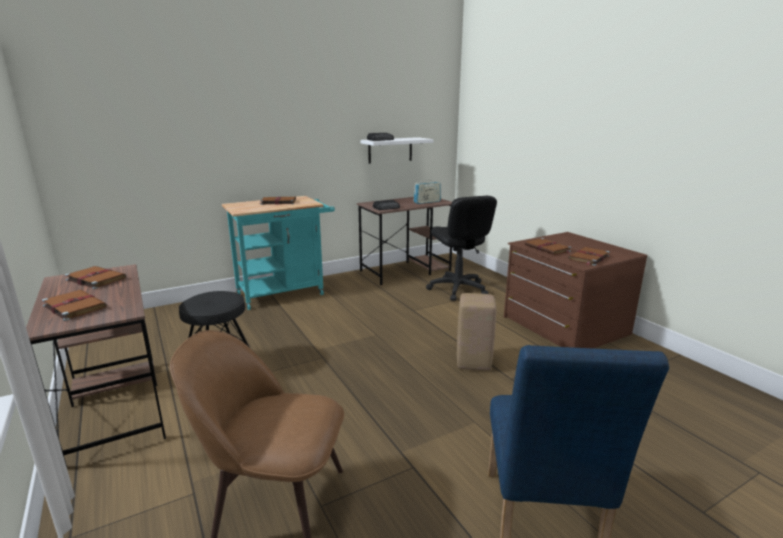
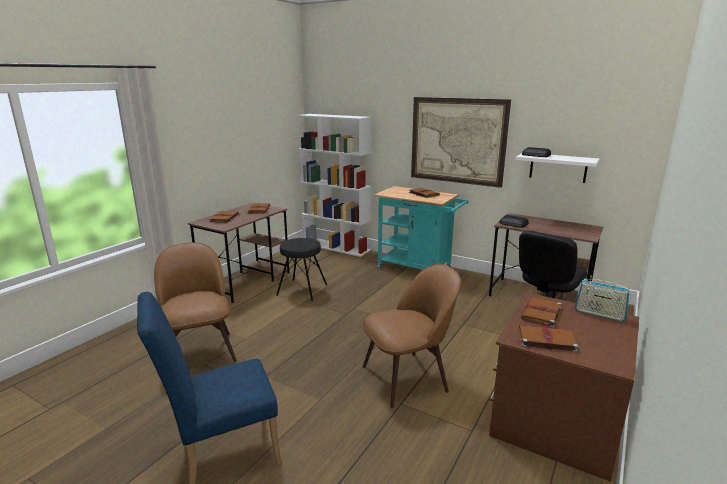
camera: 60 degrees right, 0 degrees up
radio [414,179,441,204] -> radio moved to [575,276,631,322]
beige stool [457,293,496,370] -> brown chair [362,264,461,408]
none -> white bookcase [297,114,371,257]
none -> picture [411,97,511,188]

